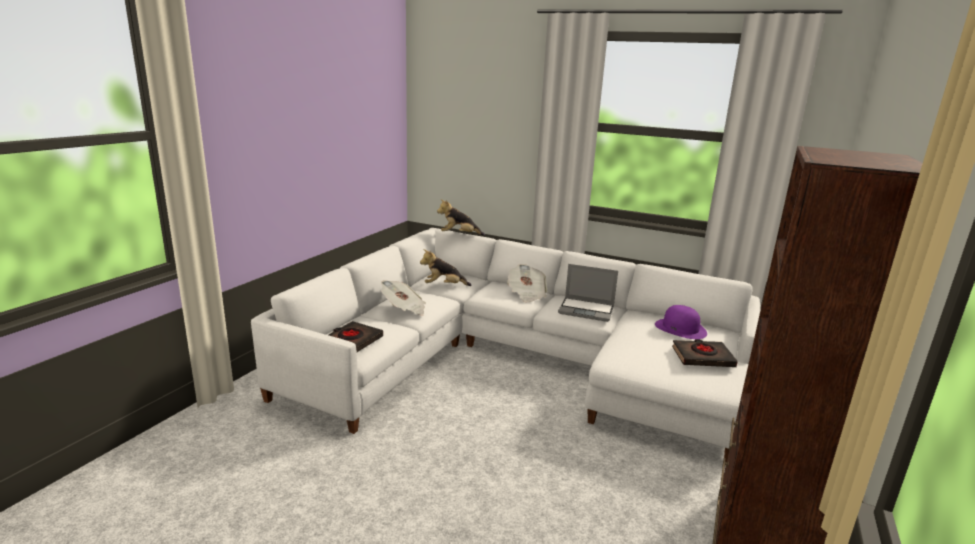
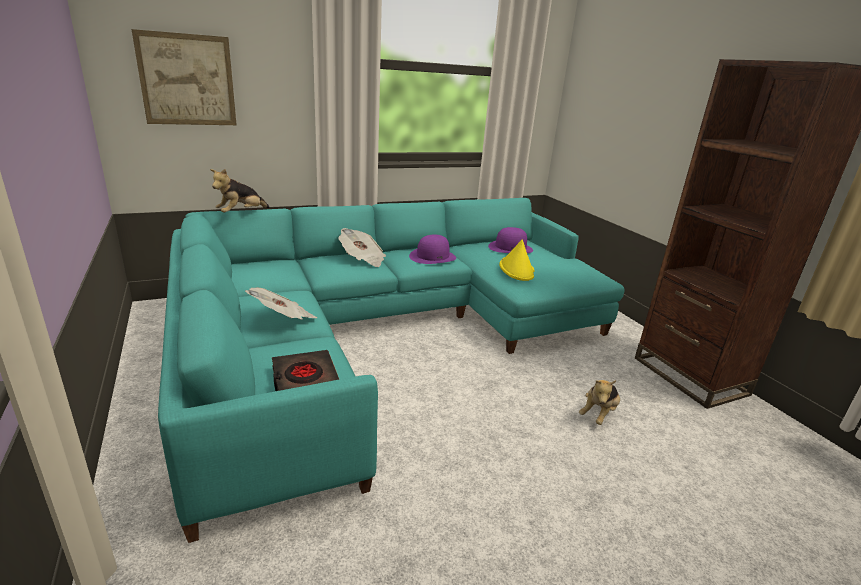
camera: 50 degrees left, 5 degrees up
white sofa [251,228,761,462] -> turquoise sofa [158,198,625,543]
plush toy [420,249,472,286] -> plush toy moved to [579,380,620,425]
laptop [558,264,618,322] -> purple hat [409,235,456,264]
black book [672,339,738,367] -> none
none -> picture [132,29,237,125]
none -> yellow hat [499,240,534,281]

